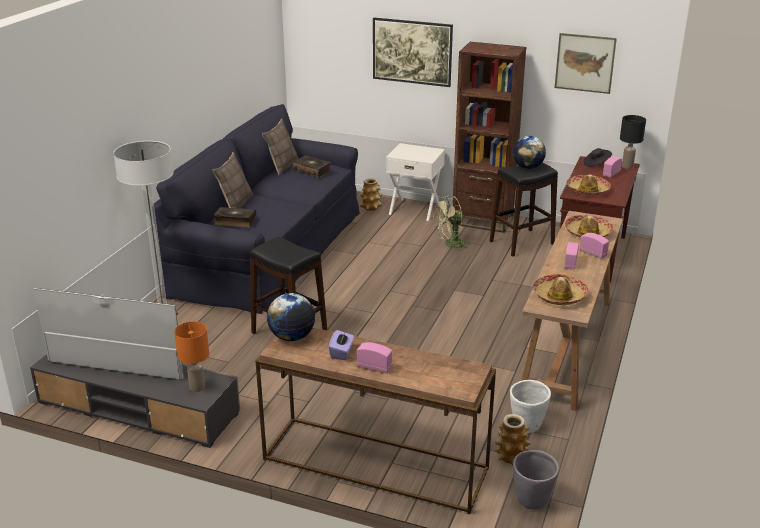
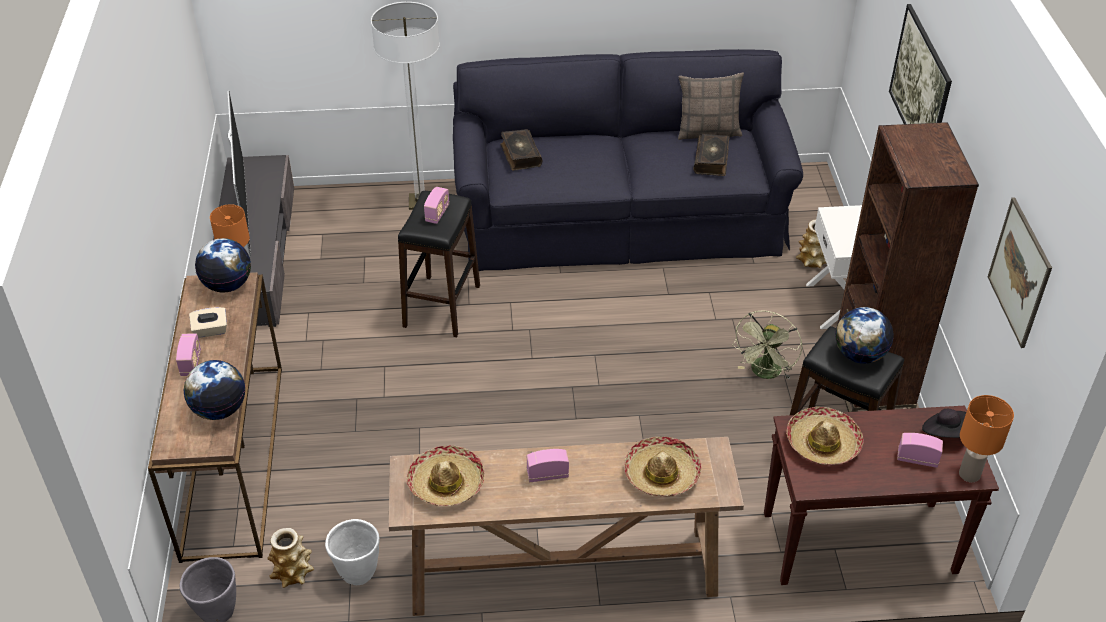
camera: 65 degrees right, 15 degrees up
pillow [212,152,253,209] -> none
purple tissue box [328,330,354,360] -> beige tissue box [189,307,227,338]
green fan [433,195,471,251] -> green fan turned 105 degrees counterclockwise [733,310,802,380]
radio [579,233,609,259] -> radio moved to [424,187,449,224]
black table lamp [620,115,646,169] -> orange table lamp [959,395,1014,482]
none -> globe [184,360,245,420]

